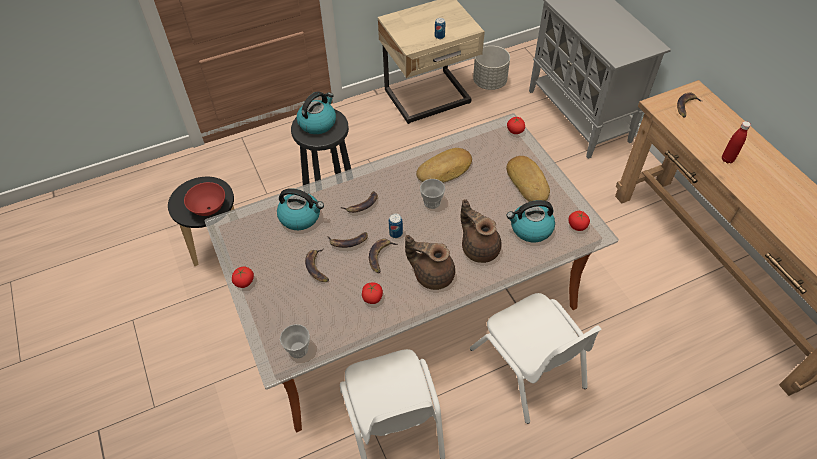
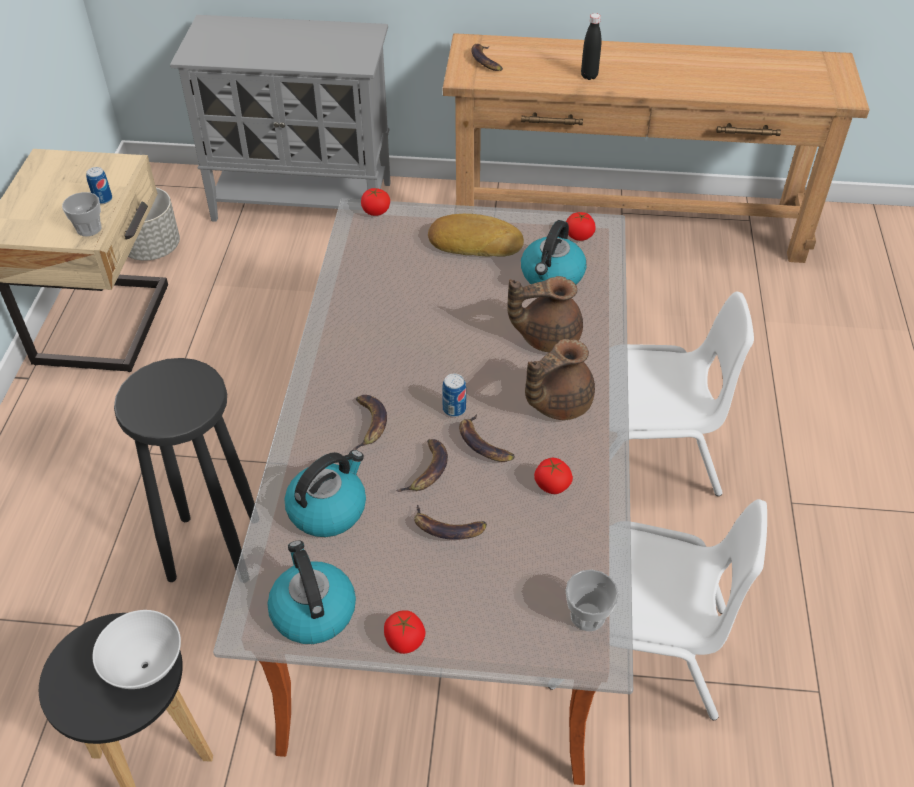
camera: 60 degrees left, 5 degrees down
red bowl [184,182,225,216] -> white bowl [93,610,181,689]
kettle [296,92,336,134] -> kettle moved to [267,540,356,644]
bread [416,148,472,183] -> none
cup [420,179,445,209] -> cup moved to [62,192,102,236]
red bottle [722,121,751,163] -> black bottle [581,13,601,80]

